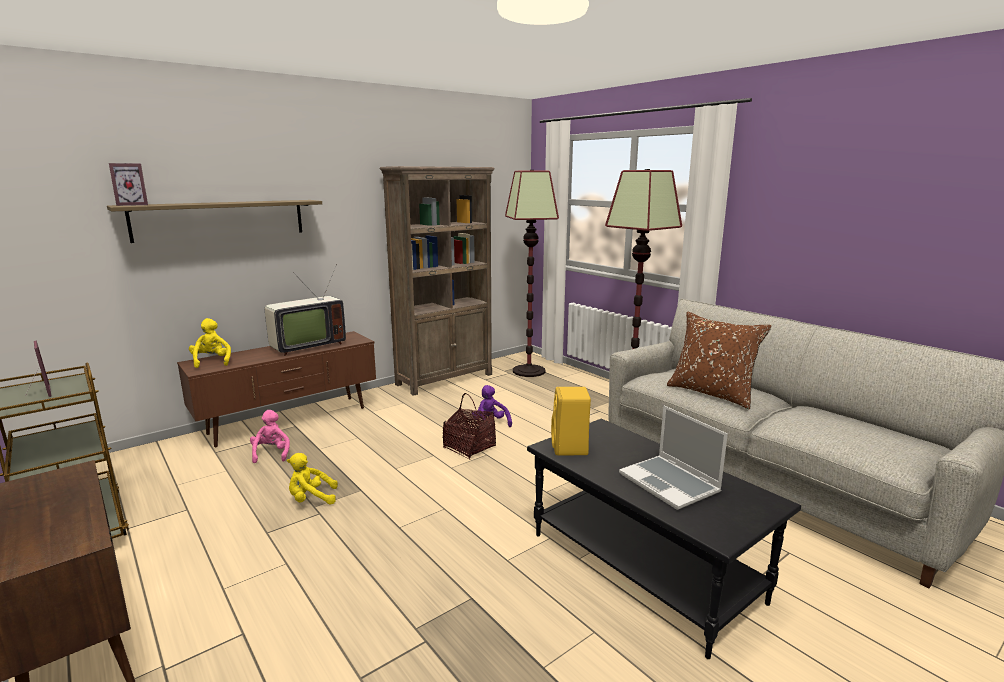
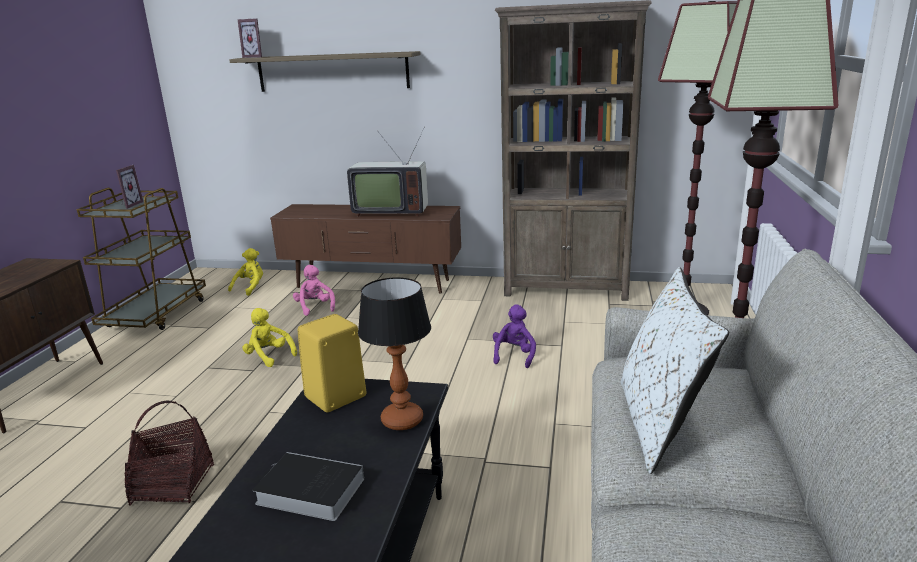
camera: 50 degrees right, 5 degrees up
yellow plush toy [189,318,231,368] -> yellow plush toy moved to [228,248,263,296]
pink plush toy [250,410,290,463] -> pink plush toy turned 60 degrees counterclockwise [293,265,335,316]
basket [443,393,496,460] -> basket moved to [124,401,214,506]
laptop [619,406,728,510] -> book [253,452,365,521]
brown pillow [667,312,771,410] -> white pillow [621,267,729,474]
none -> table lamp [358,277,431,430]

